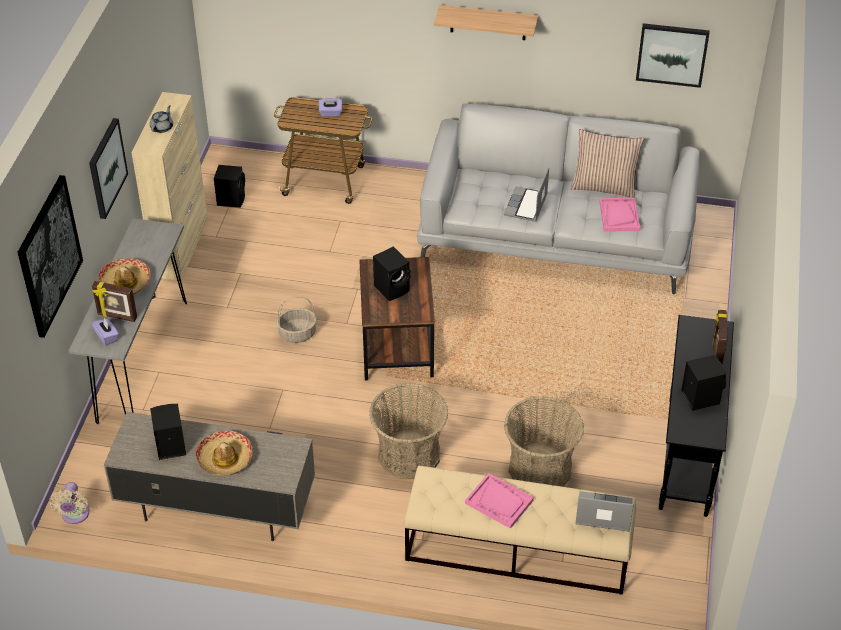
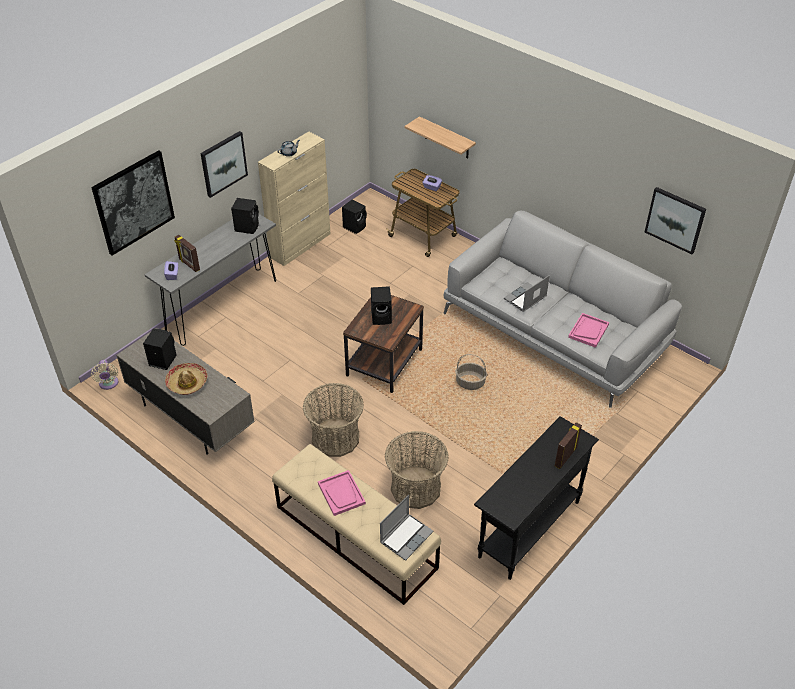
camera: 30 degrees right, 0 degrees up
beige fan [49,482,89,524] -> beige fan turned 45 degrees counterclockwise [91,360,118,390]
hat [98,259,150,295] -> none
basket [277,297,317,343] -> basket moved to [456,354,487,390]
shelf [434,5,538,40] -> shelf moved to [404,116,476,159]
pillow [570,129,644,198] -> none
laptop [575,491,634,531] -> laptop turned 90 degrees clockwise [380,495,433,561]
black speaker [681,355,726,411] -> black speaker moved to [231,198,259,234]

